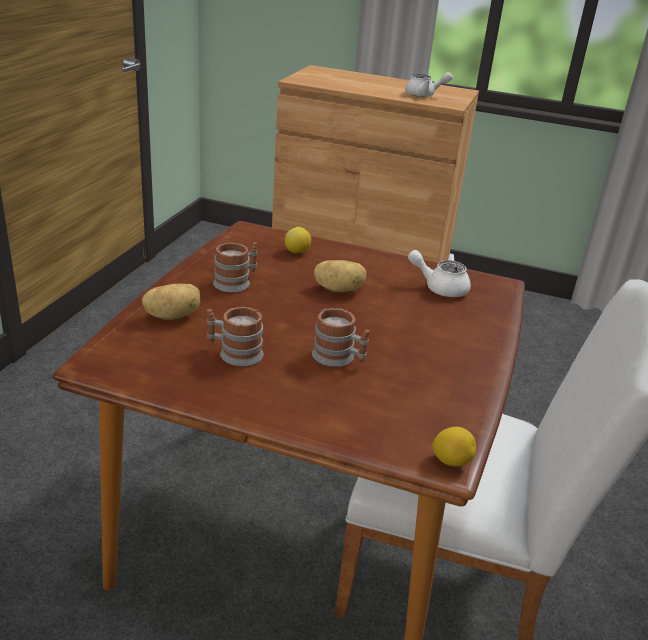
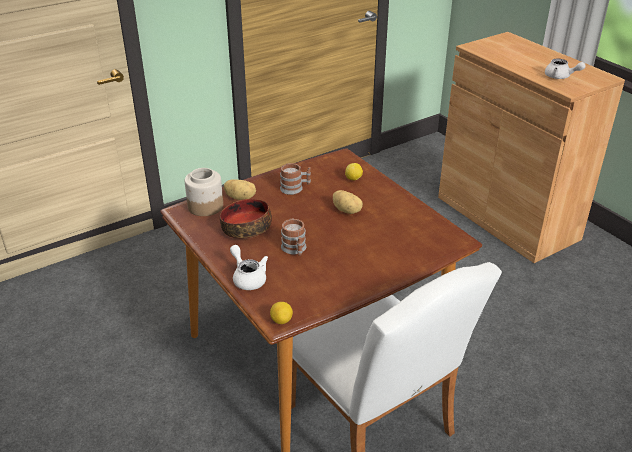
camera: 40 degrees right, 5 degrees up
mug [207,307,264,367] -> bowl [220,199,272,239]
white teapot [408,250,471,297] -> white teapot moved to [230,245,268,290]
none -> jar [185,168,223,216]

